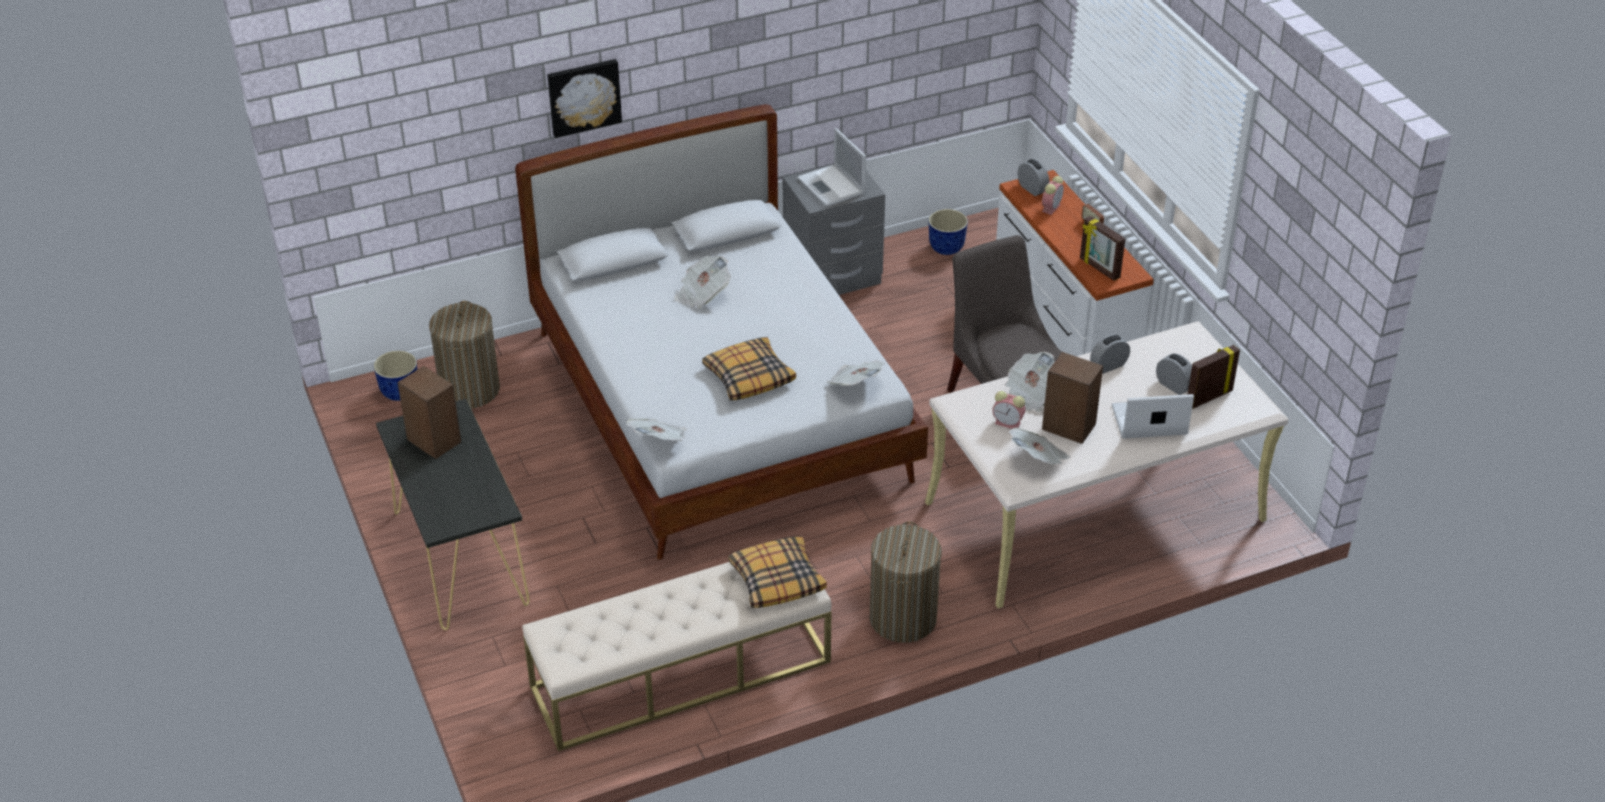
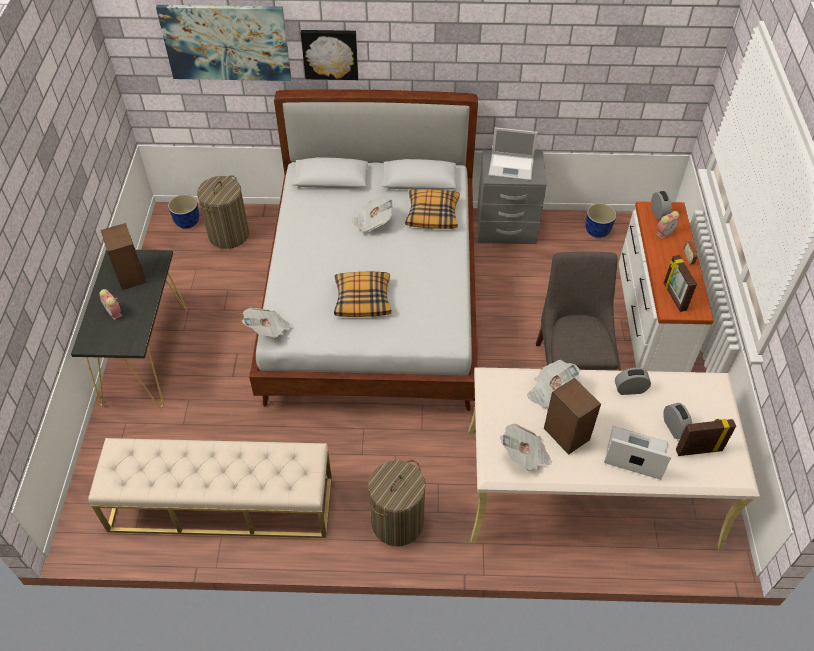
camera: 25 degrees right, 10 degrees up
pillow [728,536,827,608] -> pillow moved to [405,189,460,229]
laptop [797,128,866,207] -> laptop turned 75 degrees counterclockwise [488,127,538,181]
newspaper [827,361,886,386] -> none
alarm clock [992,391,1025,429] -> alarm clock moved to [99,289,122,320]
none -> picture [156,5,291,81]

